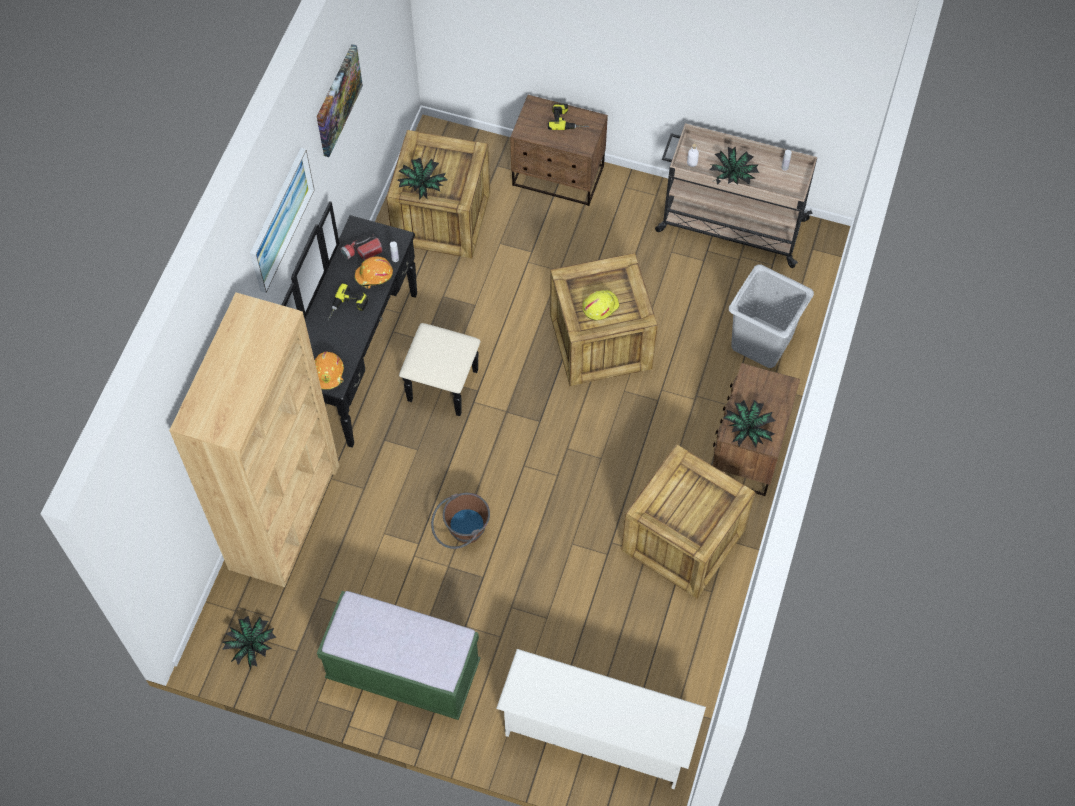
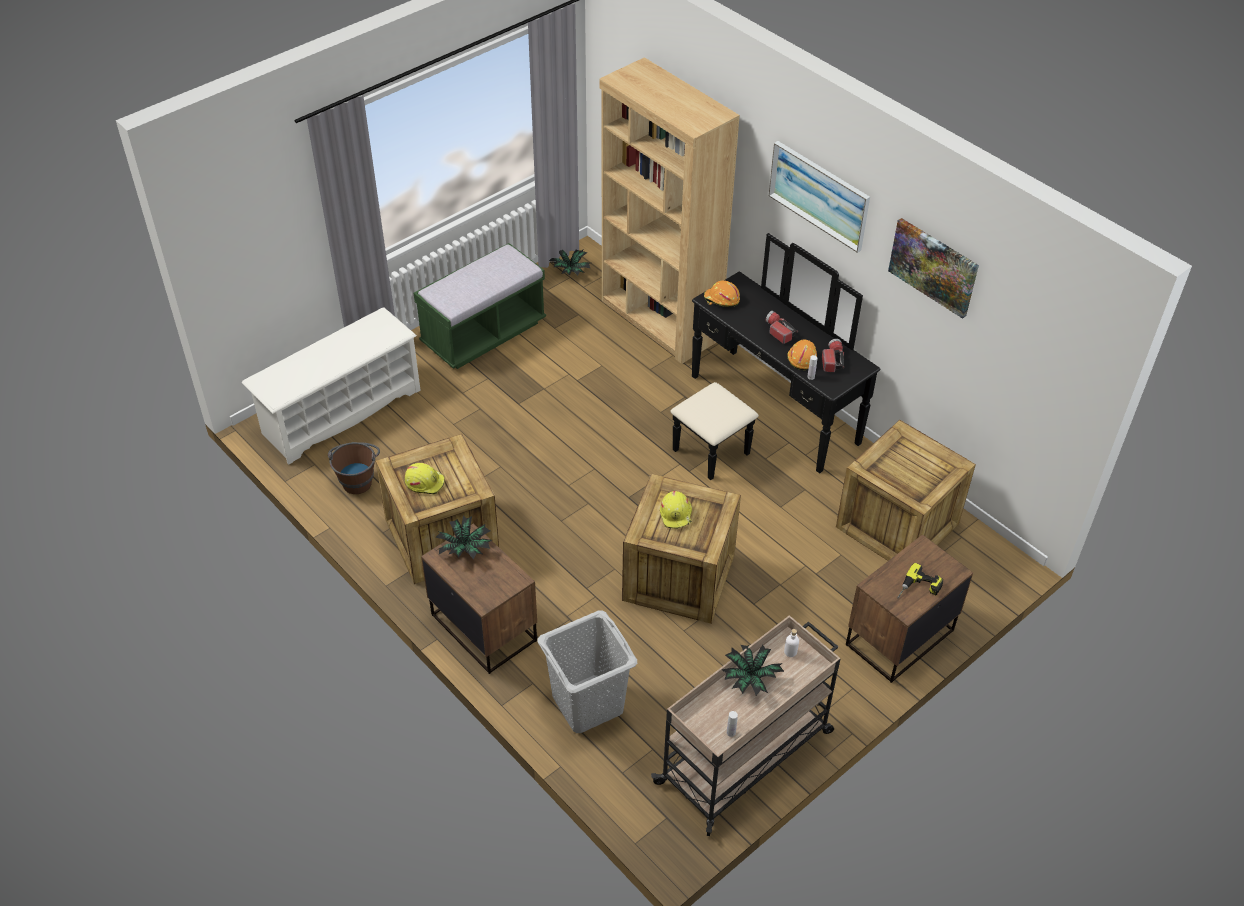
camera: 120 degrees right, 15 degrees down
power drill [328,283,368,321] -> flashlight [766,311,798,344]
potted plant [398,158,447,200] -> none
brown bucket [431,493,490,549] -> brown bucket moved to [328,442,380,494]
none -> yellow hard hat [405,463,445,494]

